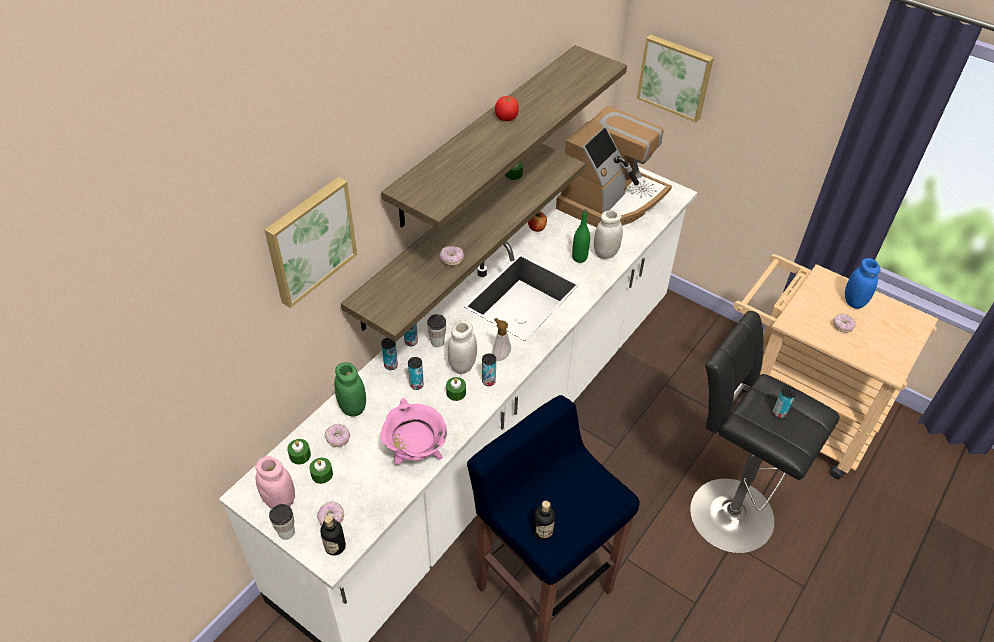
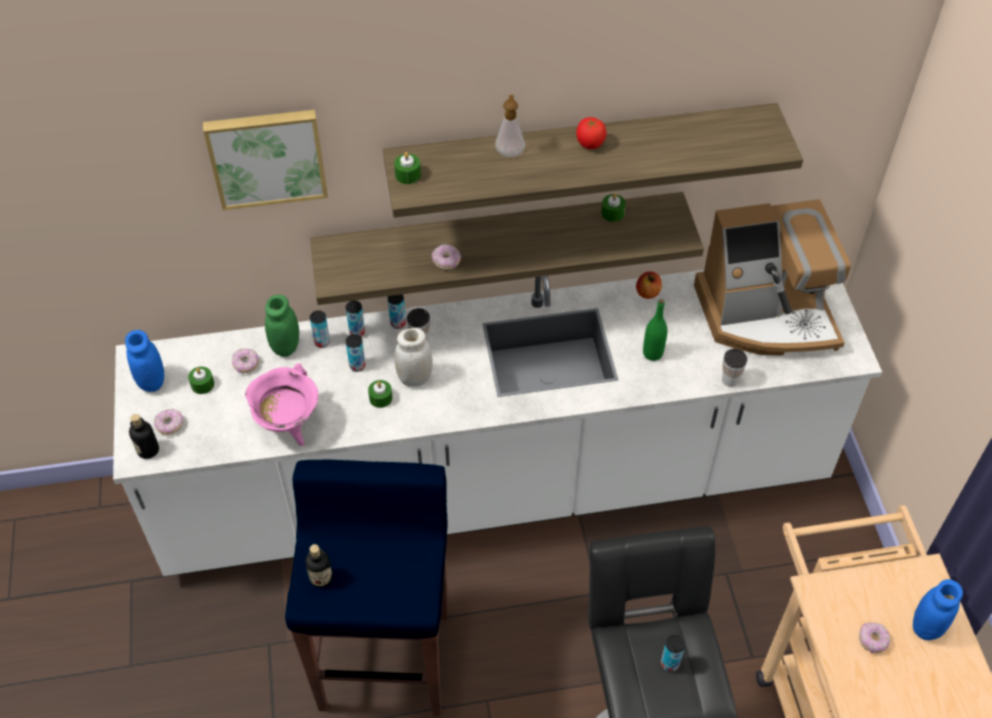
camera: 45 degrees right, 5 degrees up
pink jar [256,456,295,509] -> blue jar [125,330,164,392]
cup [269,504,295,540] -> cup moved to [722,348,747,387]
green candle [287,439,311,464] -> green candle moved to [394,152,421,184]
can [482,353,496,386] -> can moved to [310,311,330,348]
soap dispenser [492,318,511,361] -> soap dispenser moved to [495,95,525,157]
white jar [594,210,623,259] -> none
picture [637,34,714,122] -> none

